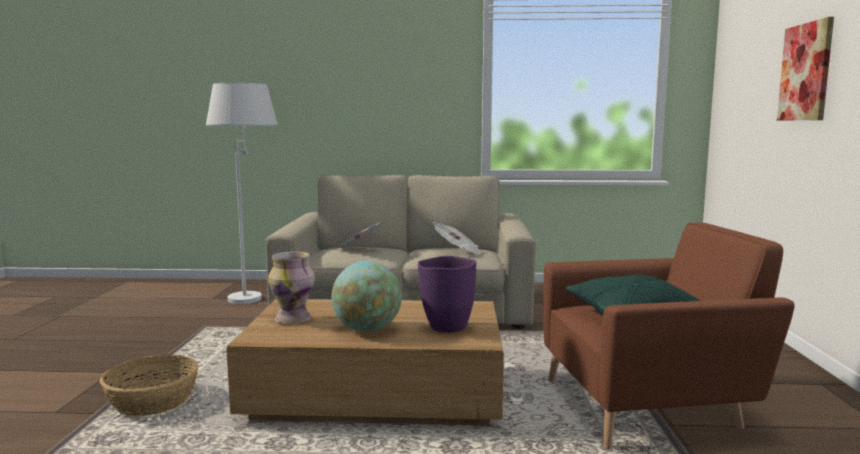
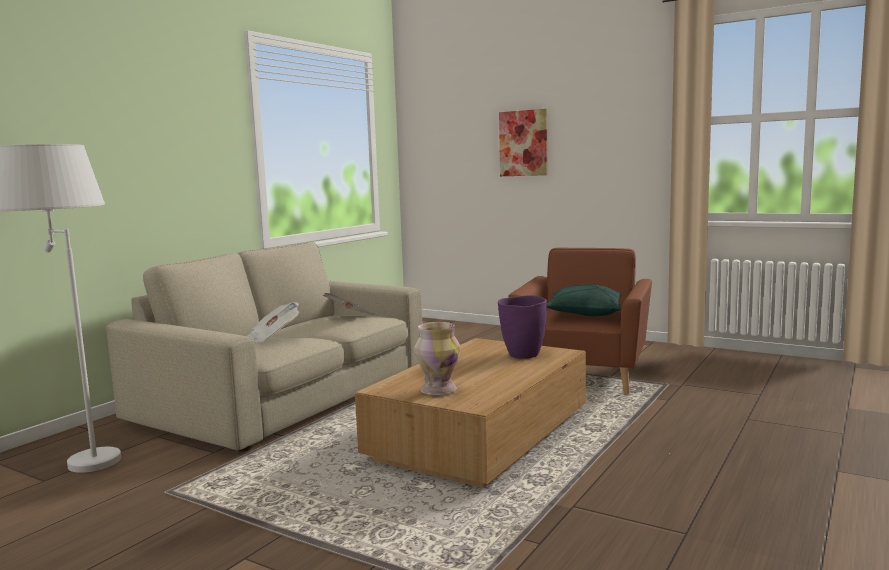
camera: 60 degrees left, 0 degrees up
basket [100,354,199,416] -> none
globe [331,261,402,332] -> none

